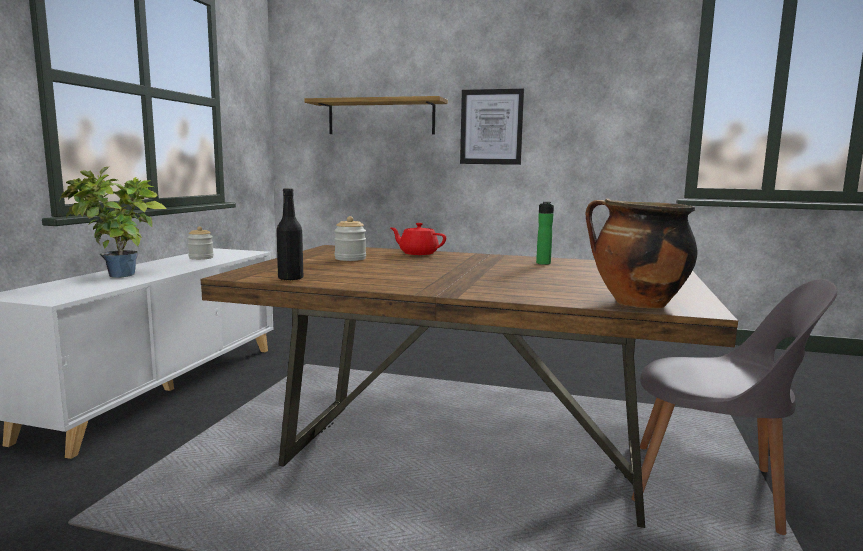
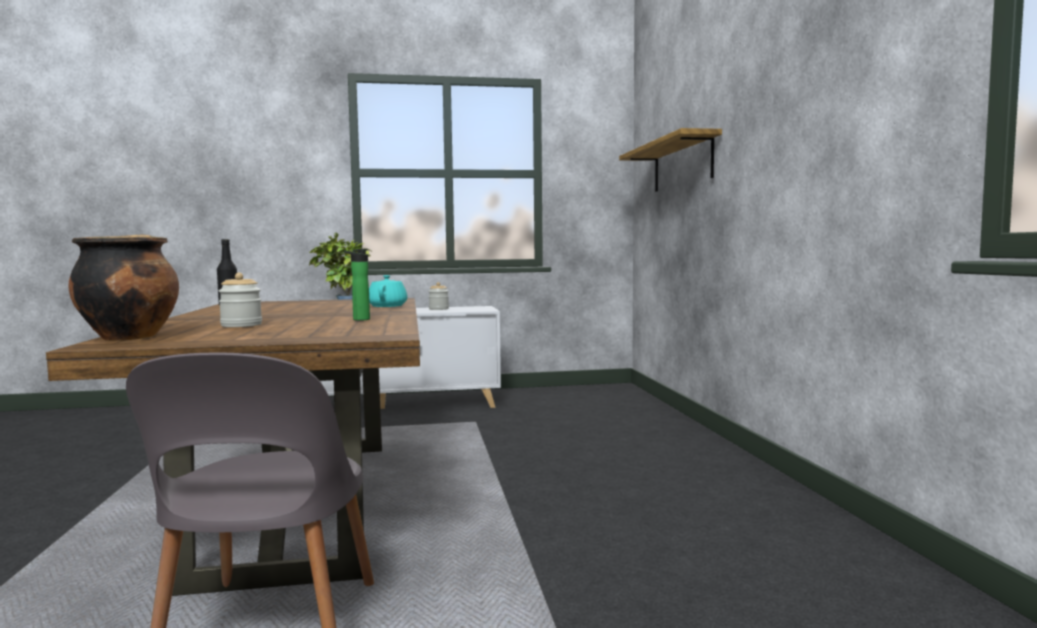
camera: 65 degrees right, 5 degrees down
jar [334,216,366,261] -> jar moved to [218,273,262,327]
red teapot [390,223,446,255] -> turquoise teapot [369,275,407,307]
picture [460,89,524,165] -> none

